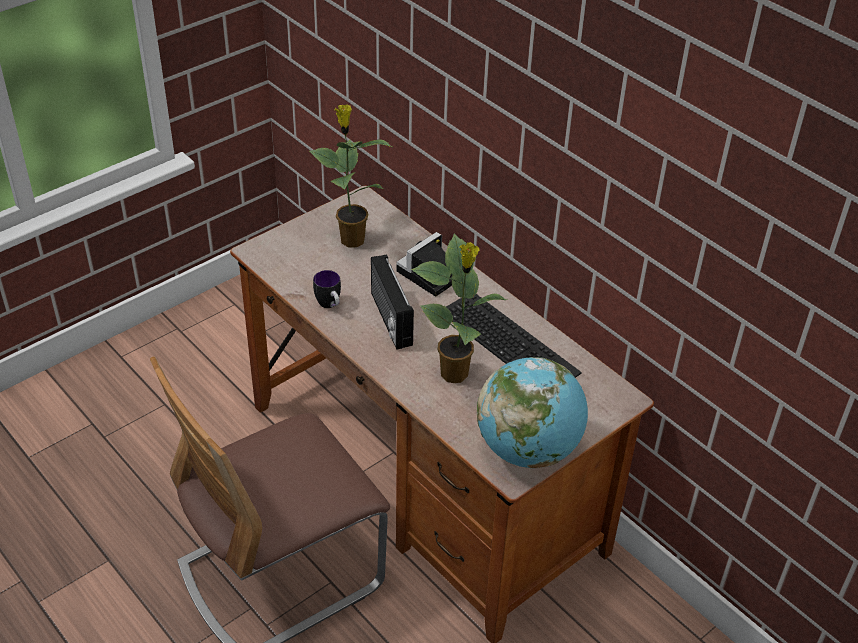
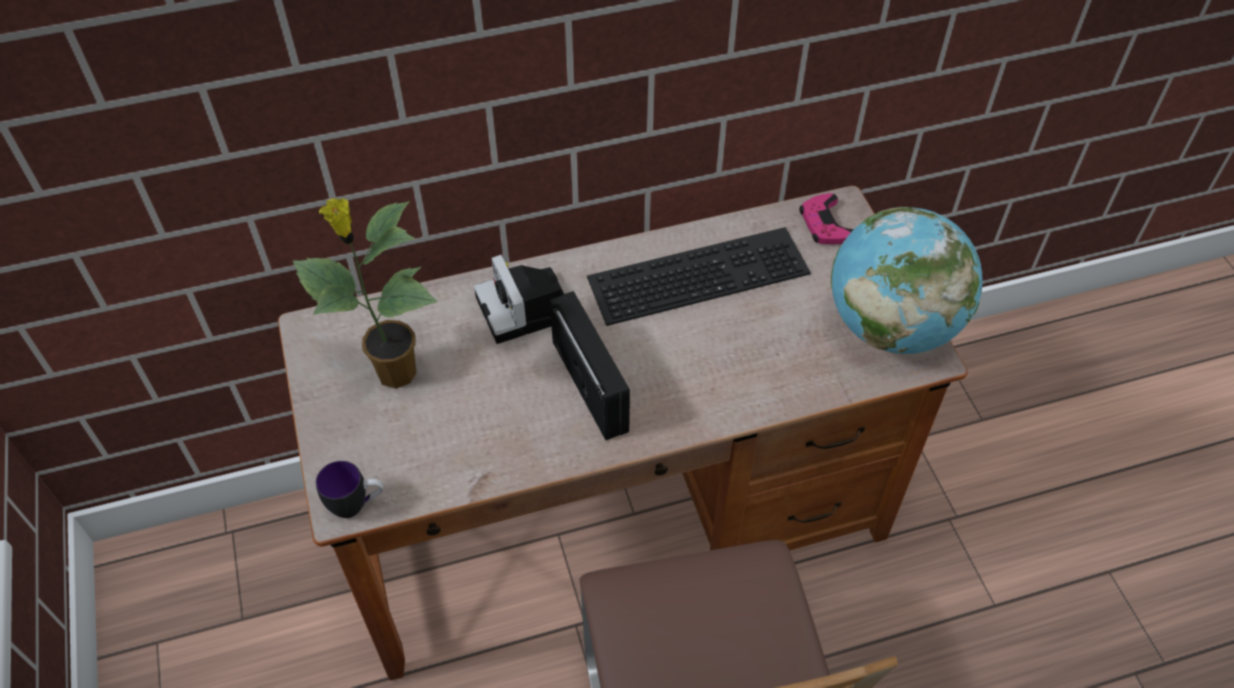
camera: 65 degrees left, 10 degrees up
mug [313,270,341,308] -> mug moved to [316,461,383,518]
radio [371,254,414,350] -> radio turned 120 degrees counterclockwise [550,291,630,440]
potted plant [411,234,507,383] -> none
none -> pink game controller [799,193,854,244]

